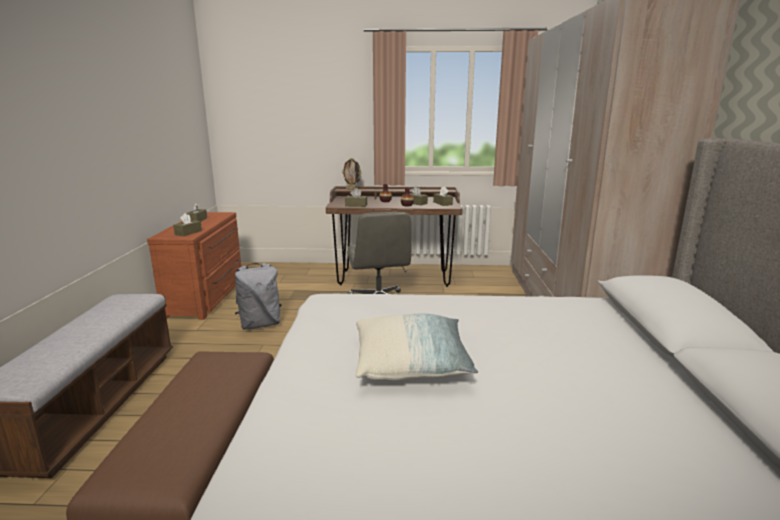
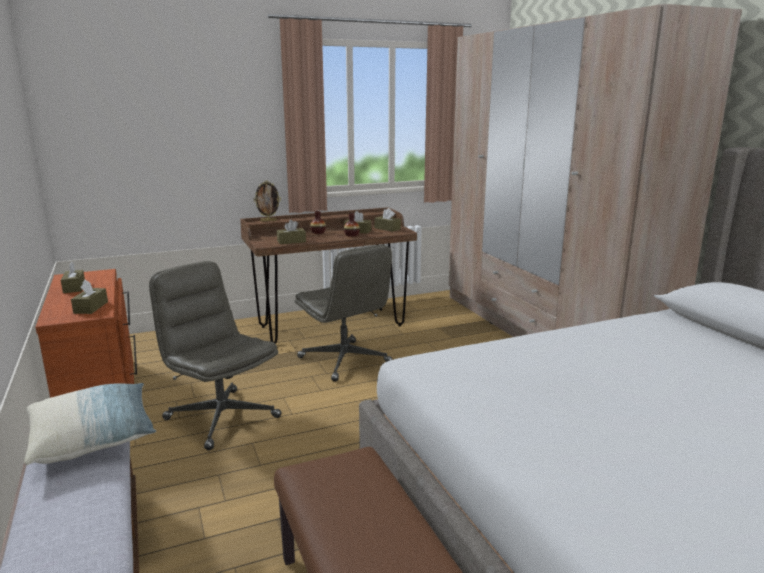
camera: 25 degrees left, 0 degrees up
grey backpack [235,263,282,329] -> grey office chair [149,261,281,450]
pillow [356,314,478,381] -> pillow moved to [24,383,156,465]

